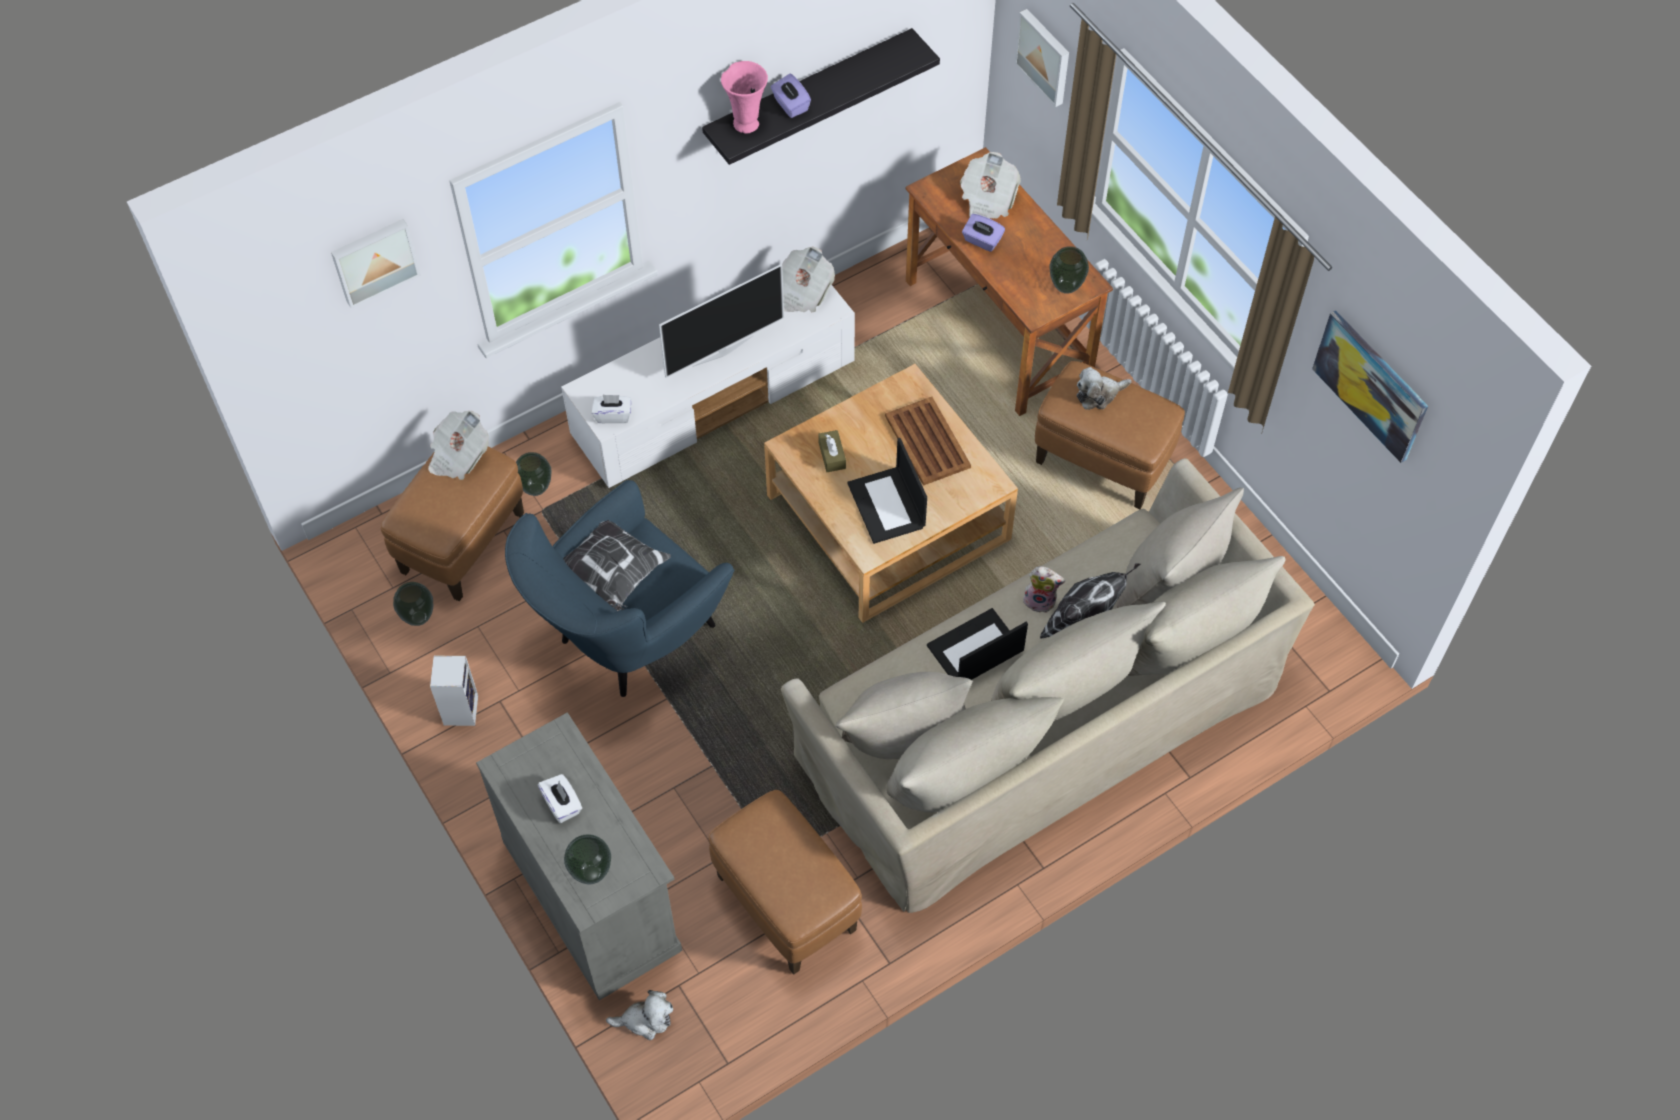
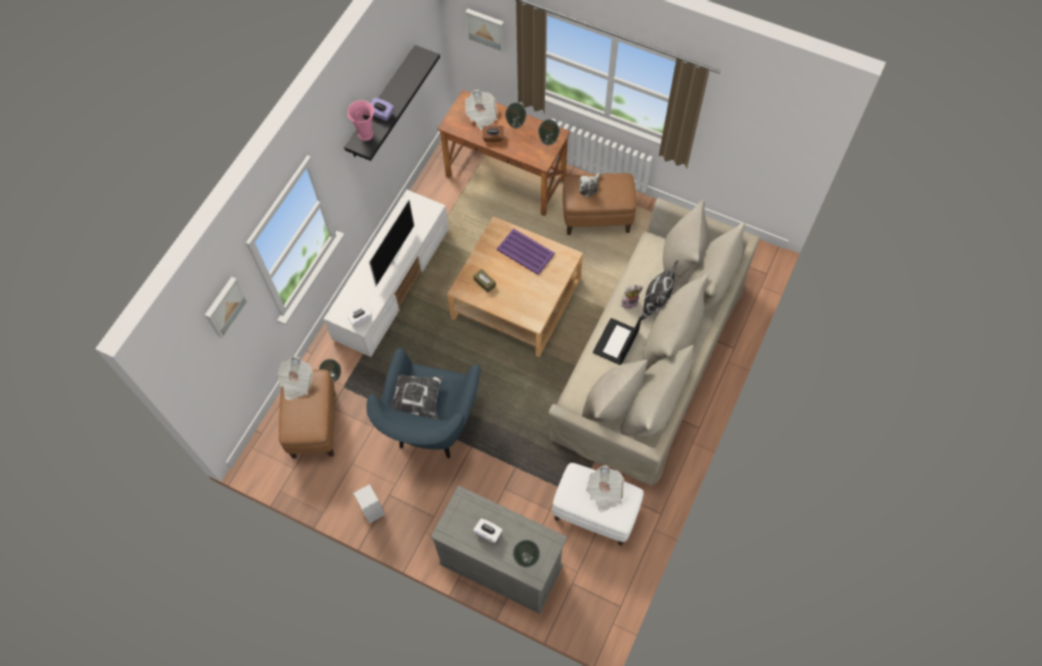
camera: 30 degrees left, 5 degrees up
vase [393,582,433,626] -> vase moved to [505,103,527,129]
plush toy [606,990,673,1040] -> none
brown ottoman [708,790,862,975] -> white ottoman [552,463,644,546]
newspaper [782,247,835,312] -> newspaper moved to [586,465,624,512]
laptop [847,438,927,544] -> none
brown tray [885,397,971,486] -> purple tray [497,228,555,275]
purple tissue box [962,214,1005,252] -> brown tissue box [482,125,504,142]
picture [1312,310,1428,463] -> none

